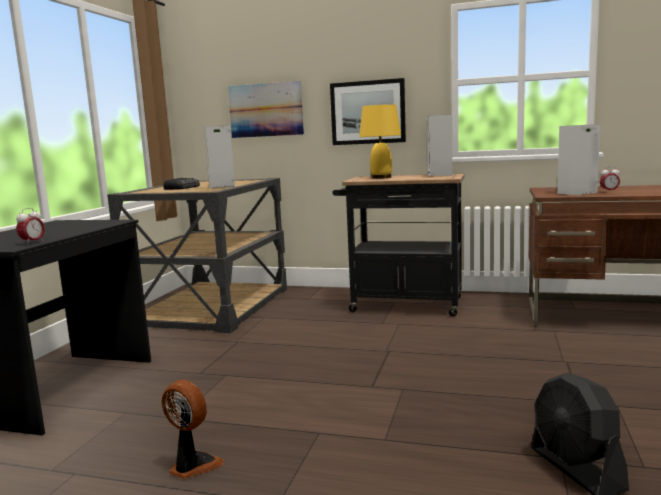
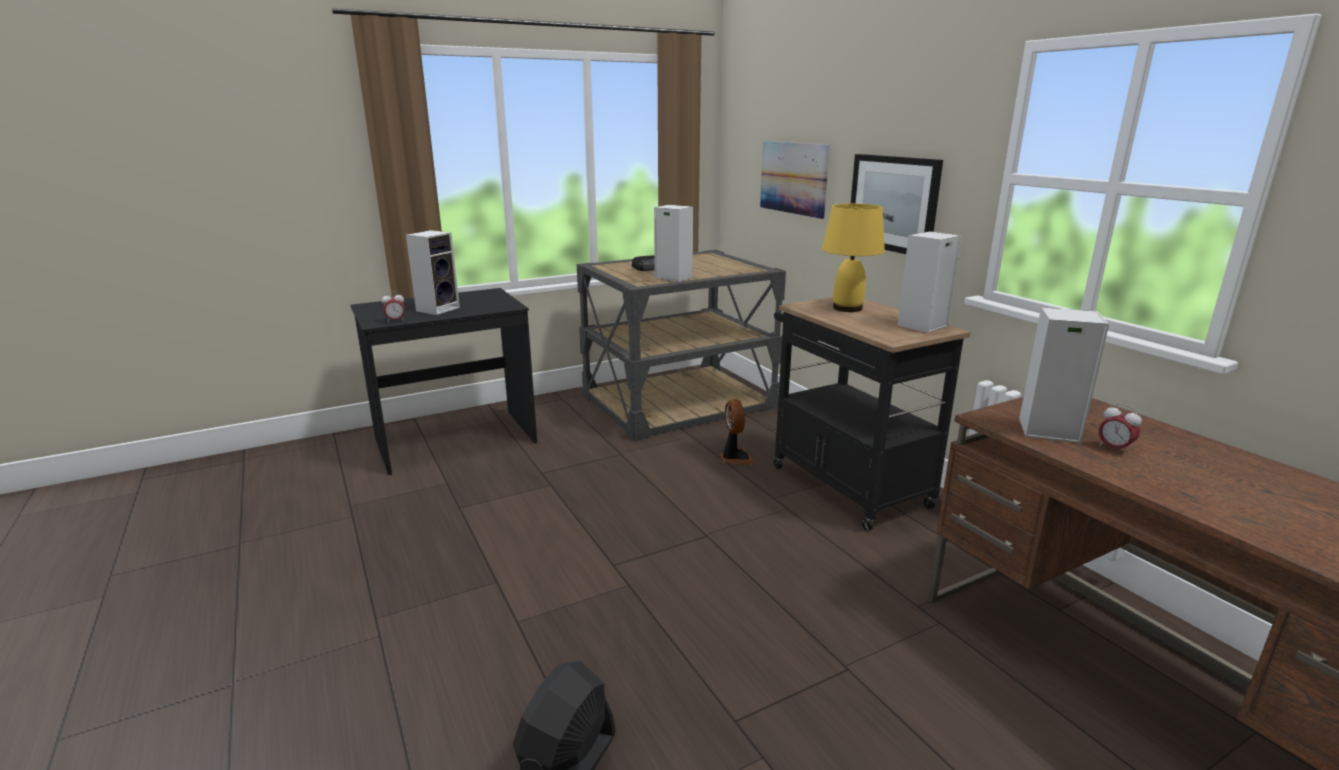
camera: 45 degrees right, 10 degrees up
fan [162,380,224,479] -> fan moved to [719,399,754,465]
none -> speaker [406,230,460,315]

